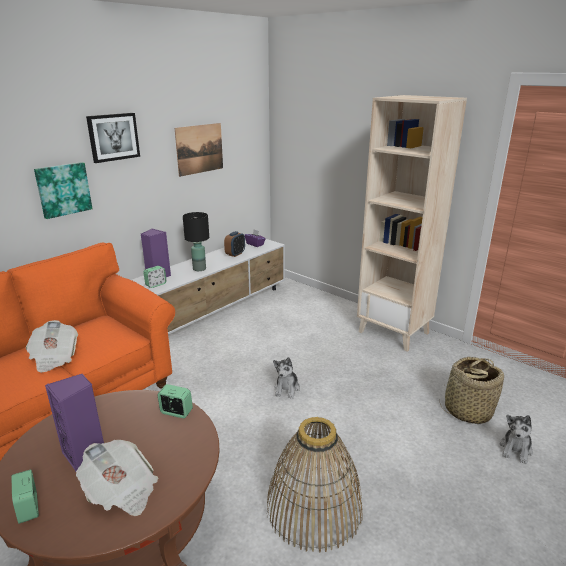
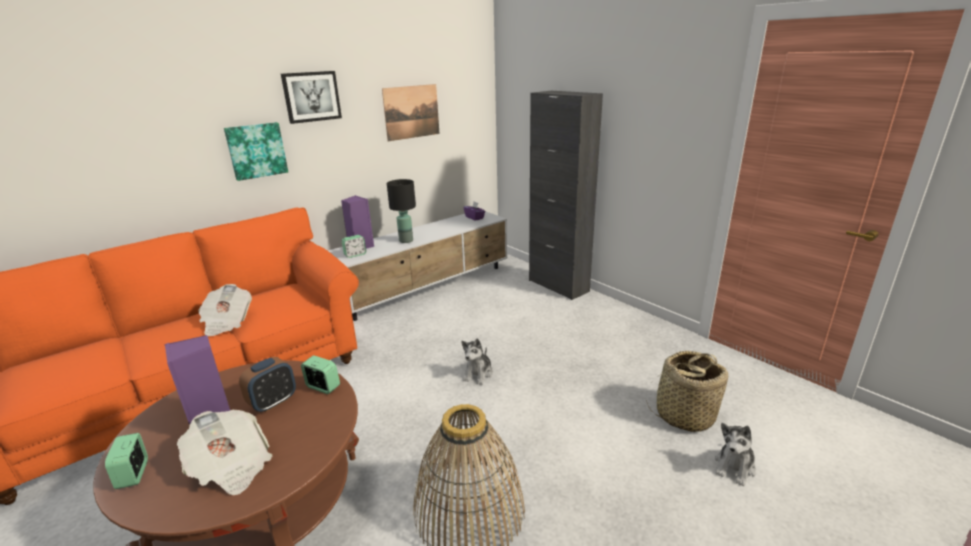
camera: 10 degrees right, 0 degrees up
alarm clock [224,231,245,257] -> alarm clock moved to [239,357,296,412]
beige bookcase [357,95,467,352] -> none
none -> black cabinet [529,91,603,300]

